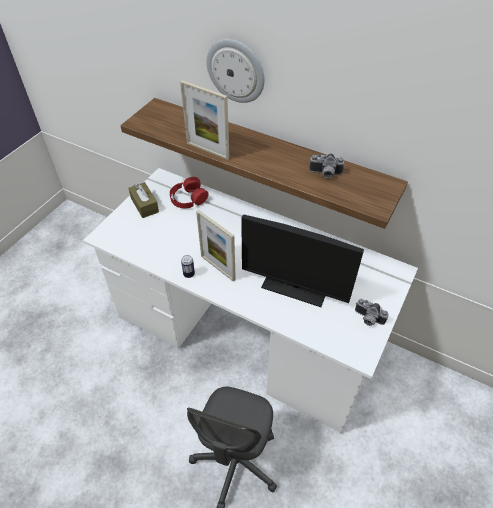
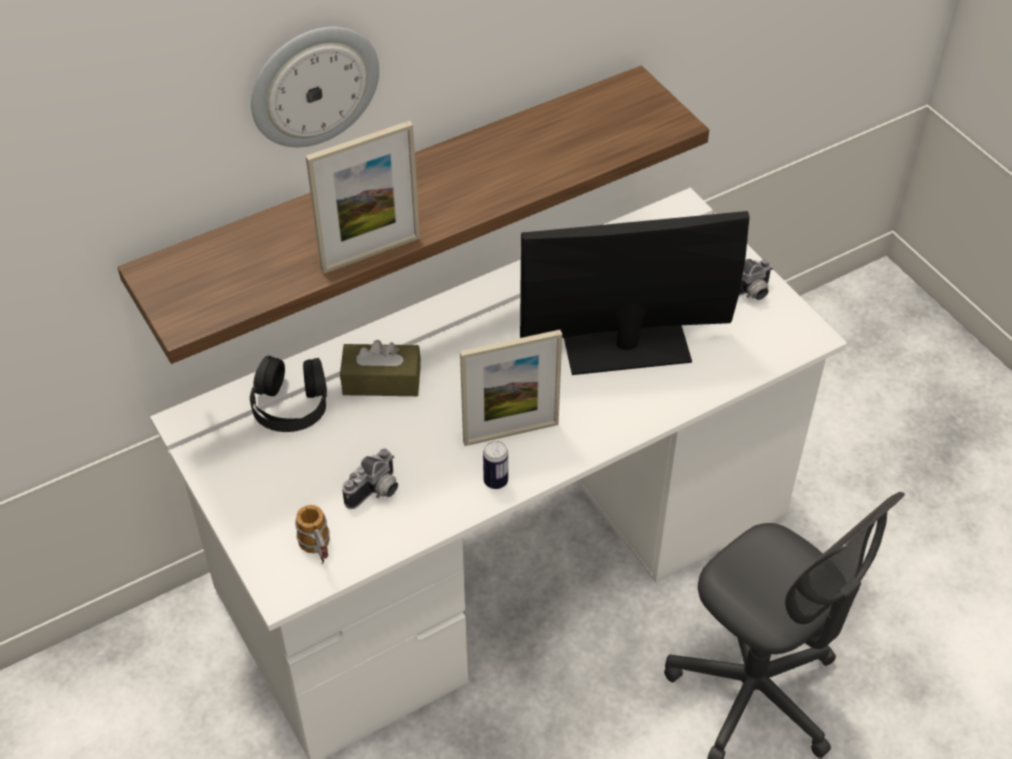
camera: 60 degrees left, 0 degrees up
brown tissue box [128,182,159,218] -> brown tissue box moved to [340,340,421,396]
red headphones [170,177,209,208] -> black headphones [250,356,327,432]
monitor [241,215,364,307] -> monitor turned 150 degrees counterclockwise [520,211,750,375]
camera [309,153,345,178] -> camera moved to [342,448,398,509]
none -> mug [295,505,330,564]

